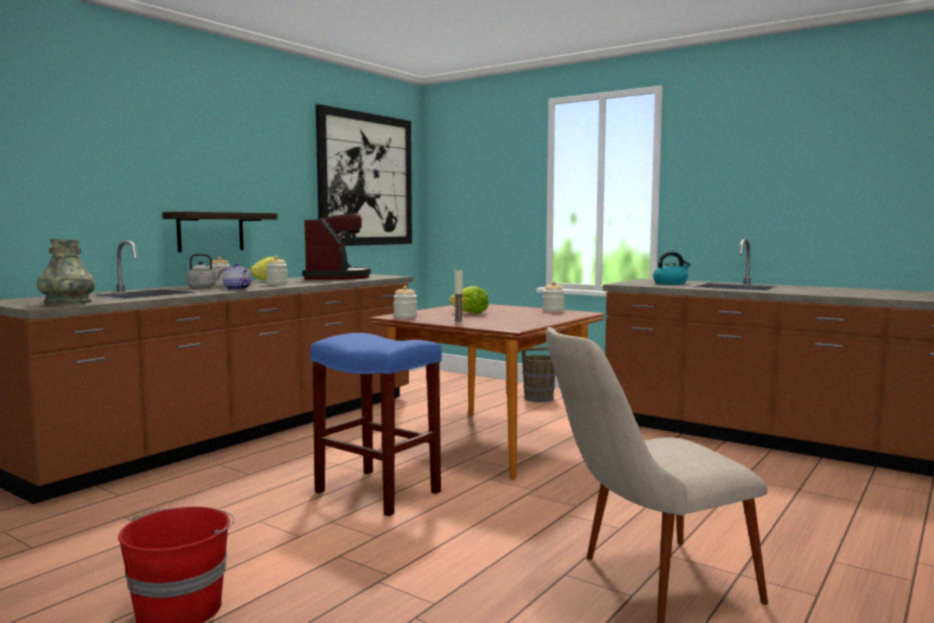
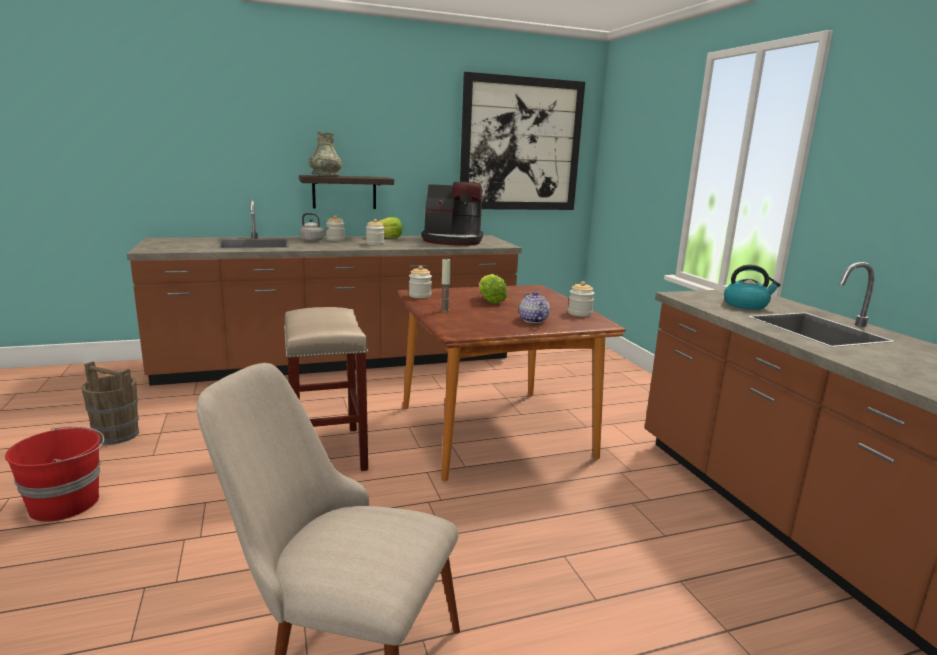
camera: 35 degrees right, 10 degrees up
grey vase [37,239,95,303] -> grey vase moved to [308,132,342,176]
teapot [223,263,252,290] -> teapot moved to [519,292,550,323]
coffee machine [302,213,371,280] -> coffee machine turned 60 degrees clockwise [422,182,483,246]
blue stool [310,333,442,516] -> beige stool [284,307,368,471]
brown bucket [522,347,556,402] -> brown bucket moved to [82,361,139,445]

